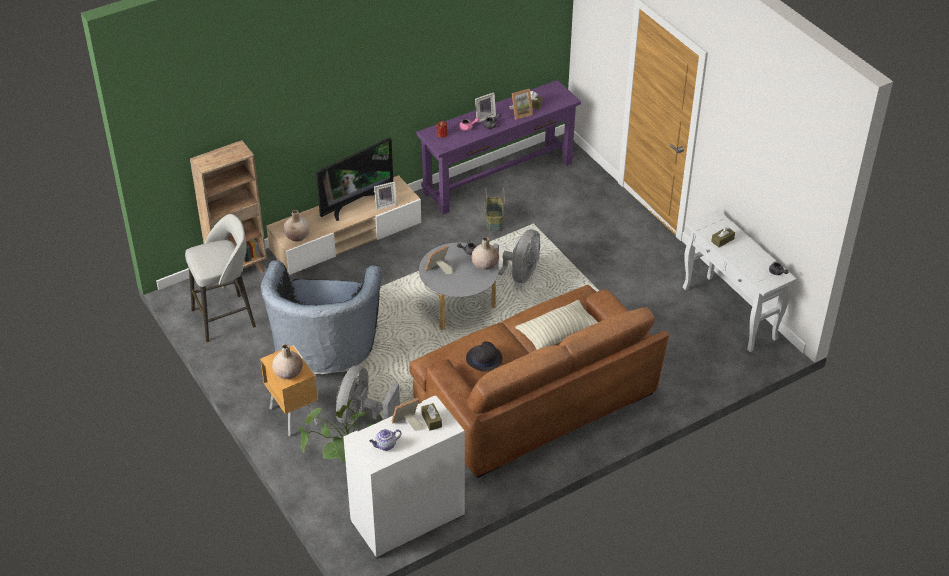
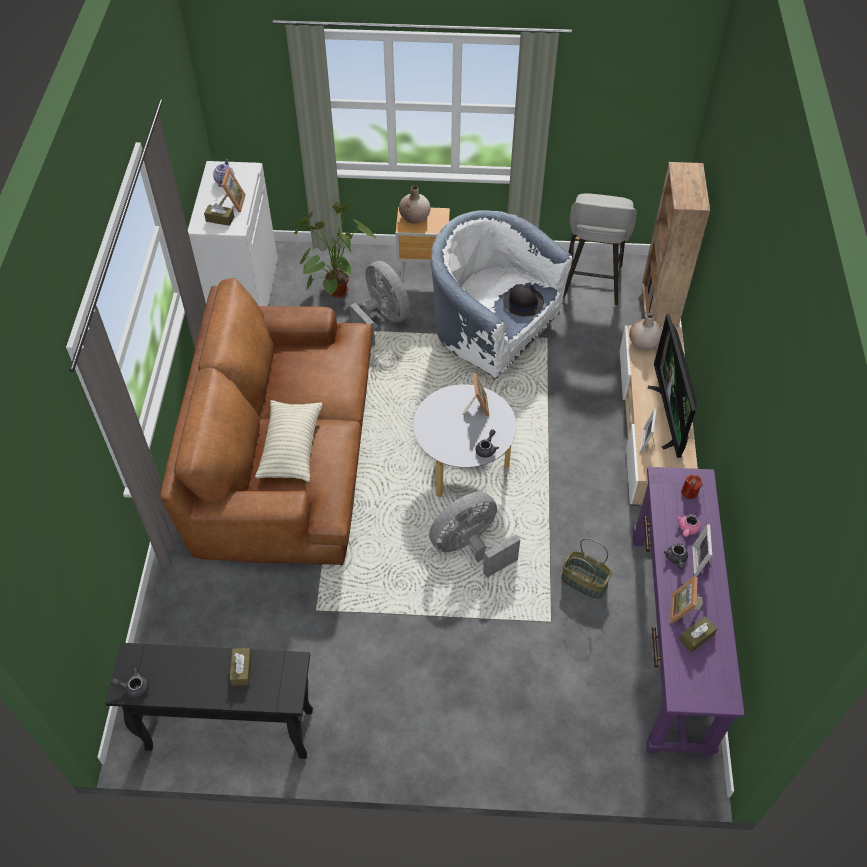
camera: 125 degrees right, 10 degrees up
black armchair [261,260,382,374] -> white armchair [431,210,573,381]
black hat [466,341,503,372] -> black hat moved to [503,284,544,316]
beige vase [471,237,499,270] -> none
grey fan [493,229,540,283] -> grey fan turned 90 degrees clockwise [429,492,520,578]
white console table [683,209,797,352] -> black console table [105,643,313,759]

